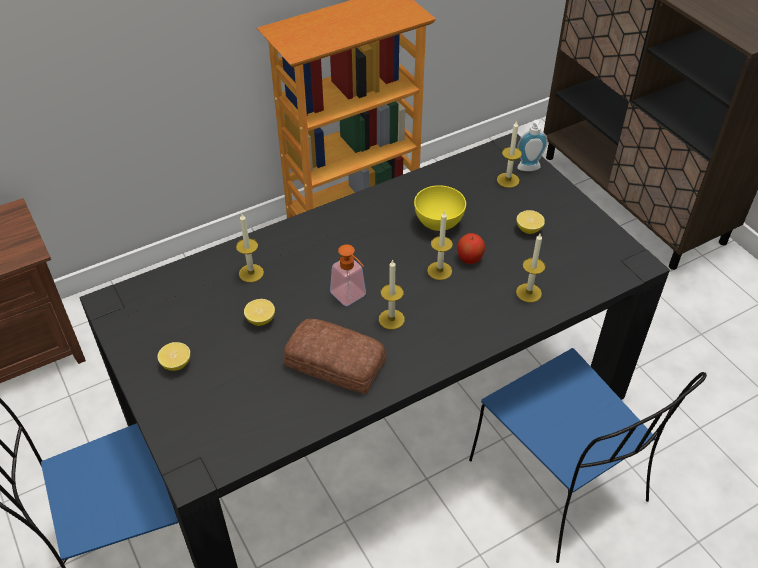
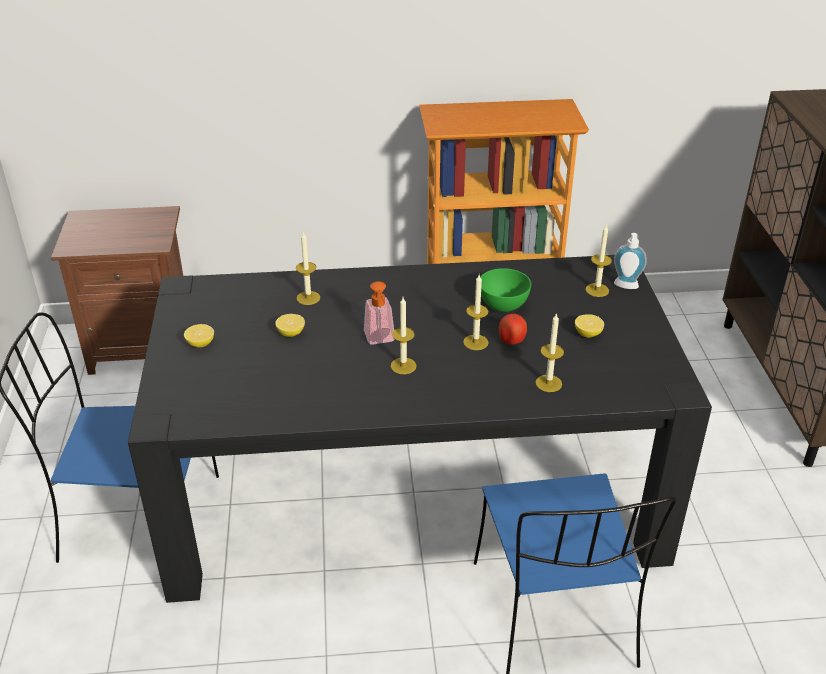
camera: 25 degrees right, 10 degrees down
bread [284,319,386,394] -> none
yellow bowl [414,185,466,231] -> green bowl [480,268,531,312]

